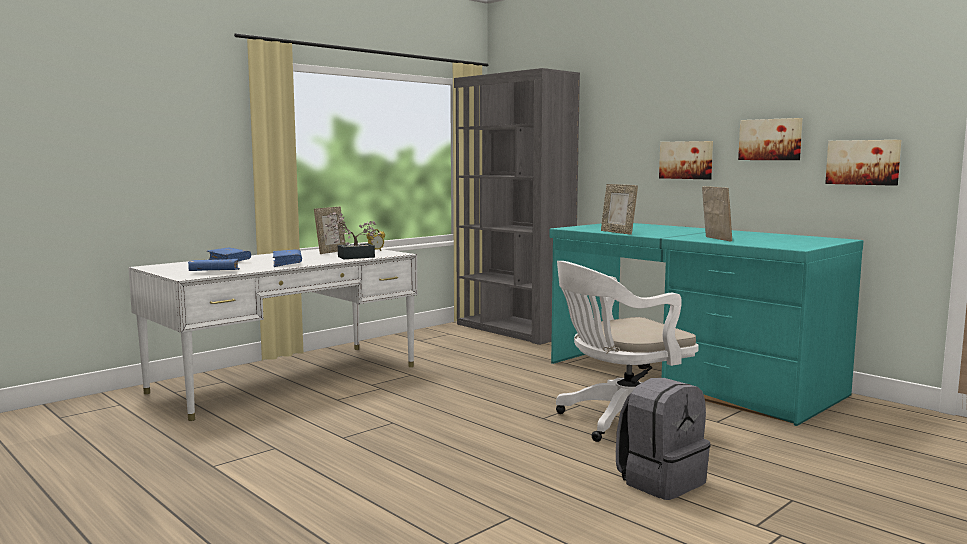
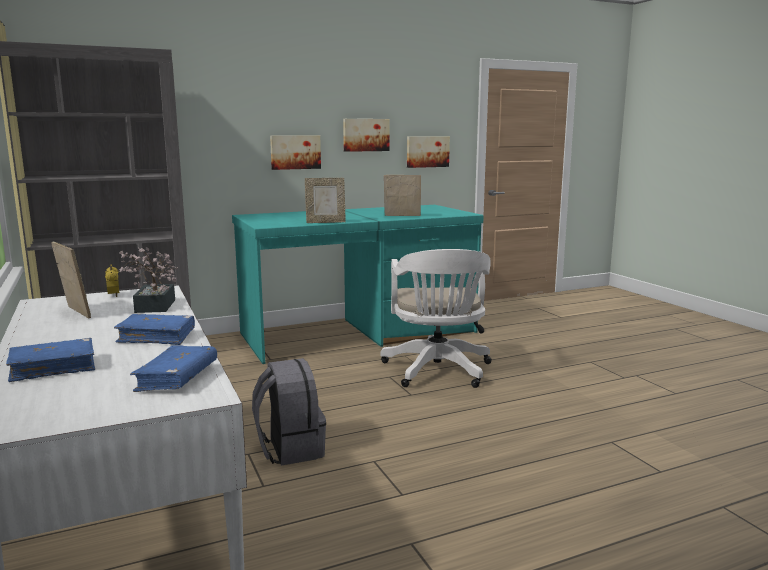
camera: 70 degrees left, 5 degrees up
grey backpack [616,378,710,500] -> grey backpack moved to [252,358,326,466]

